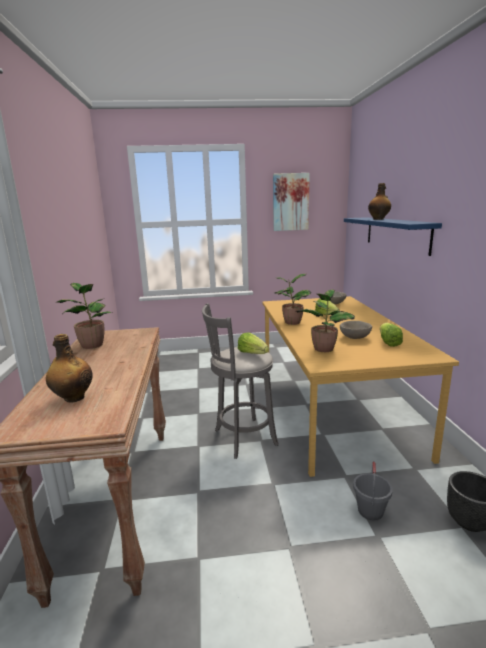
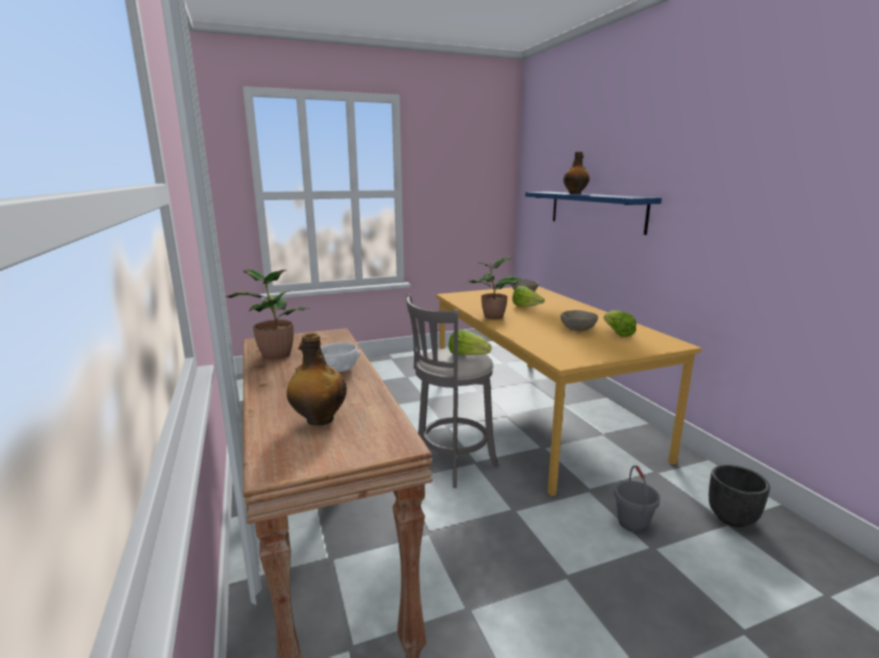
camera: 15 degrees left, 0 degrees up
picture [273,173,310,231] -> none
potted plant [296,289,355,352] -> none
none -> white bowl [321,342,360,372]

